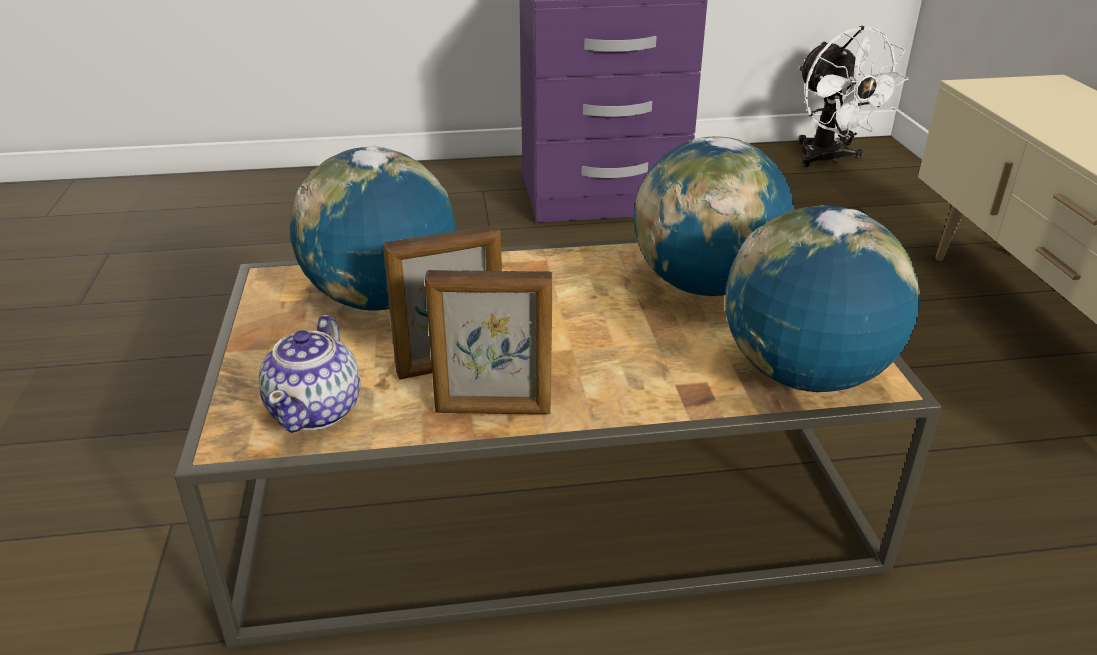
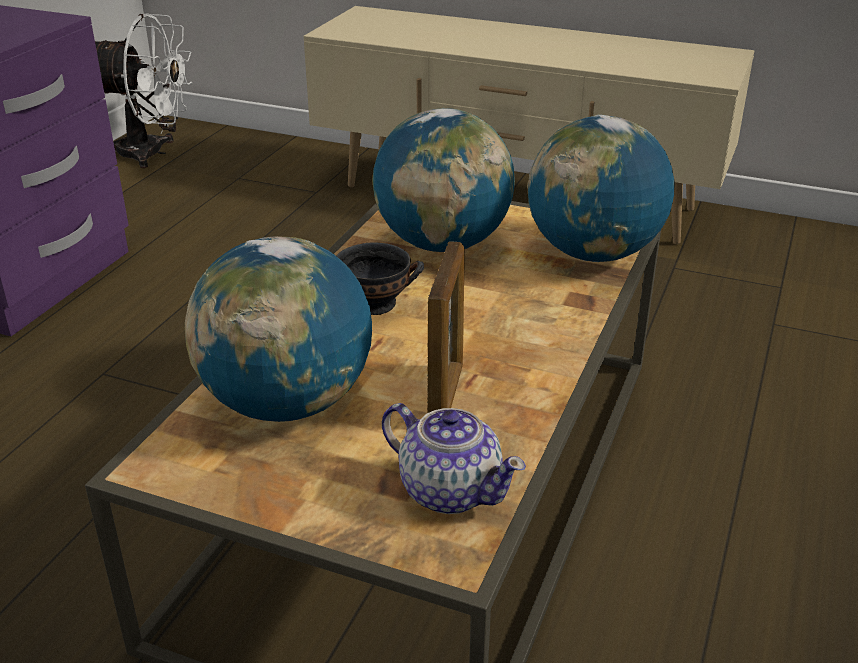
camera: 60 degrees left, 0 degrees up
picture frame [425,270,552,414] -> none
none -> black bowl [337,242,424,315]

